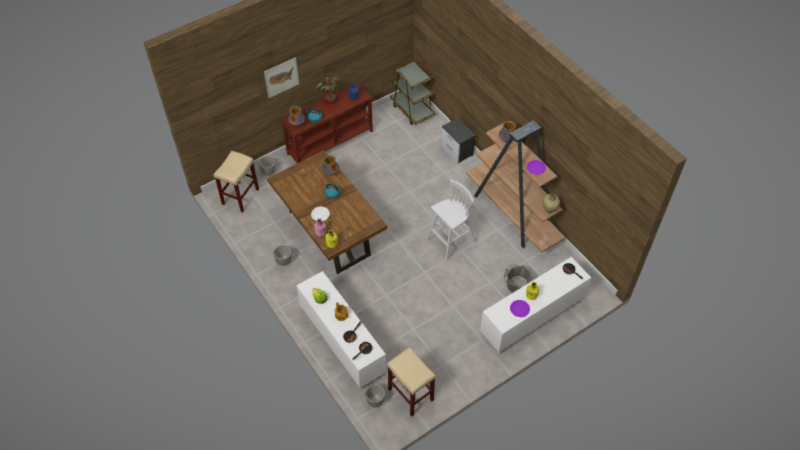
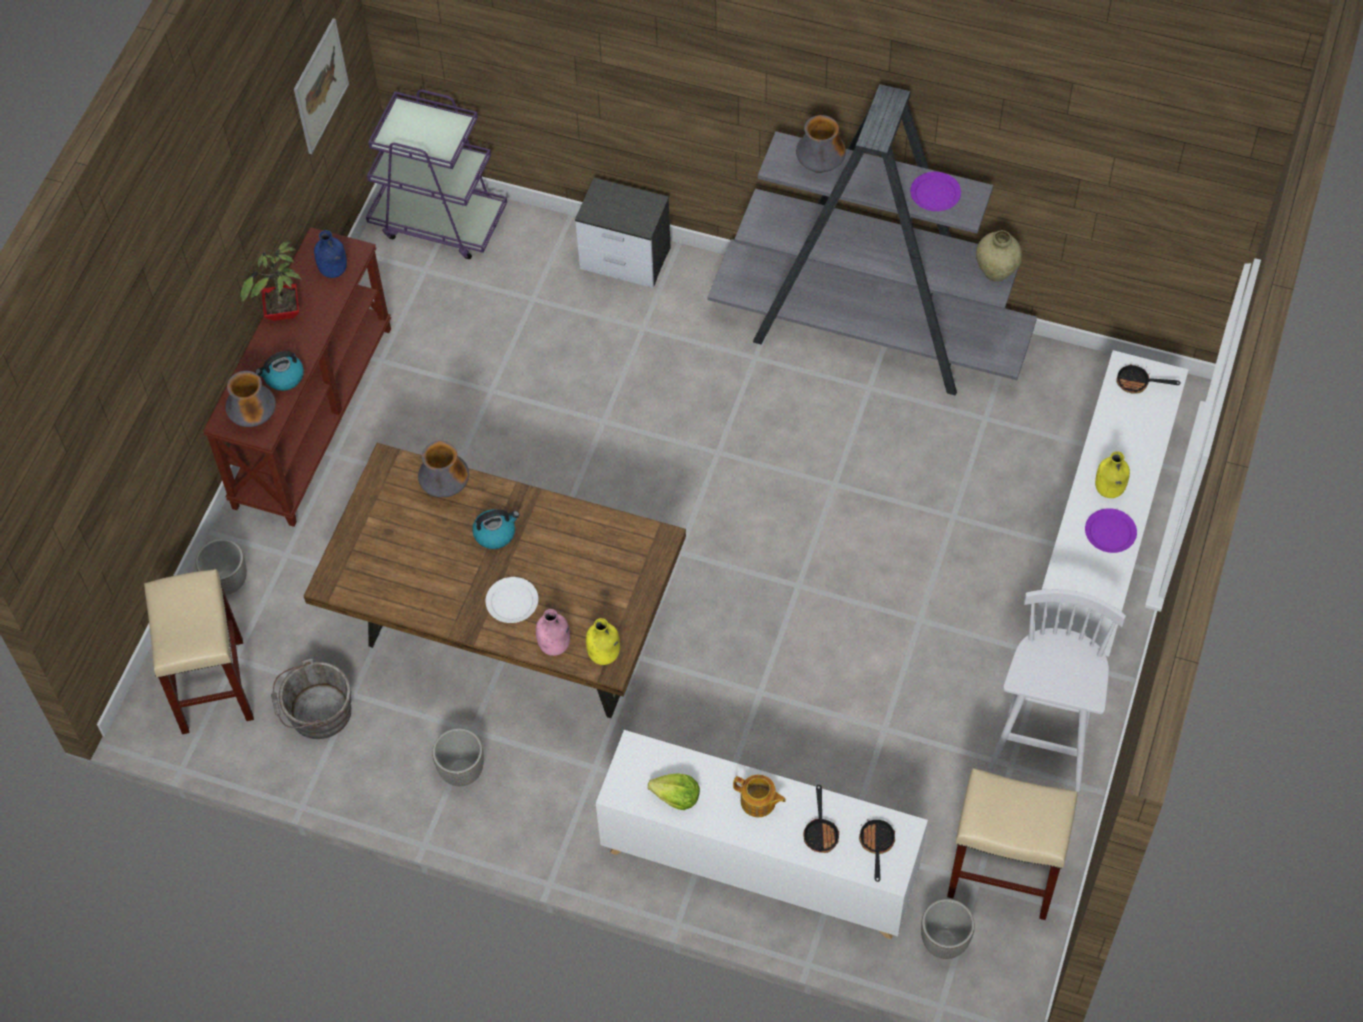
camera: 35 degrees left, 5 degrees up
picture [264,58,299,98] -> picture moved to [294,18,349,154]
brown cart [390,59,435,125] -> purple cart [366,89,507,259]
white stool [426,180,476,262] -> white stool moved to [988,589,1126,792]
brown bookcase [466,120,565,252] -> grey bookcase [707,84,1037,396]
grey bucket [504,265,533,292] -> grey bucket moved to [271,659,351,739]

